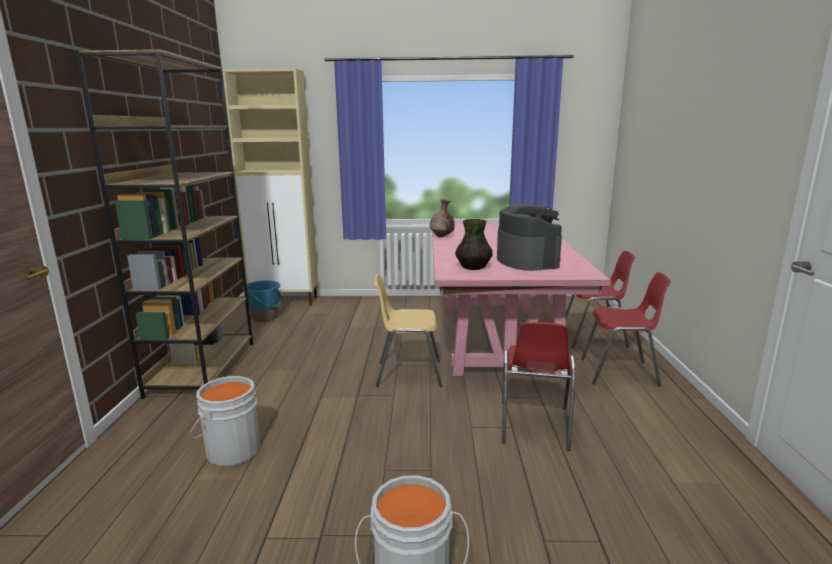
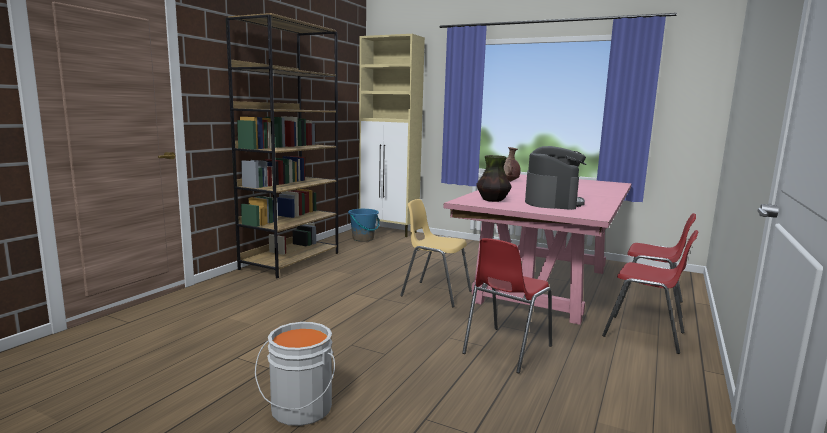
camera: 25 degrees right, 5 degrees down
grey bucket [189,376,261,466] -> none

